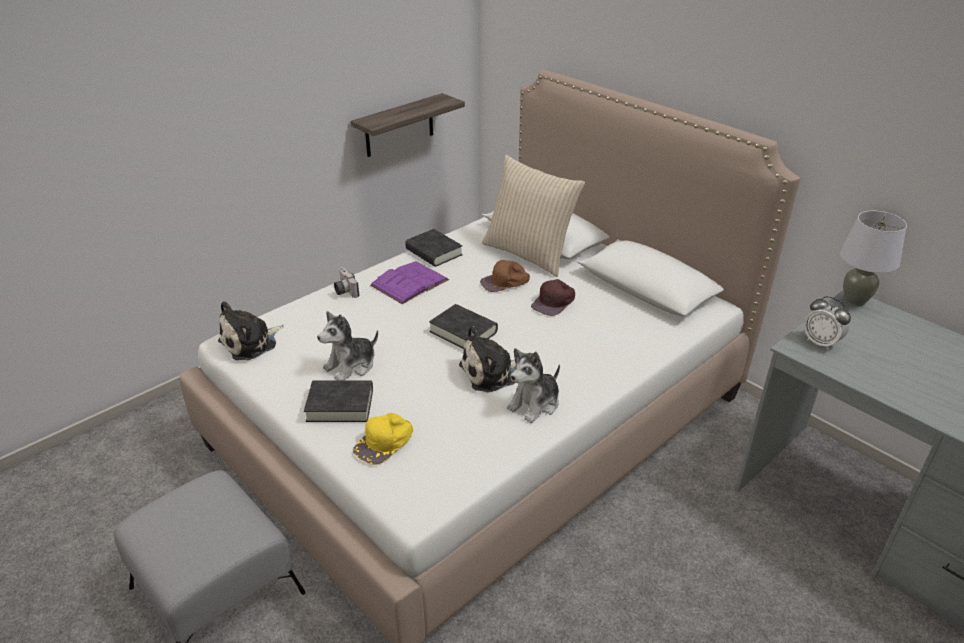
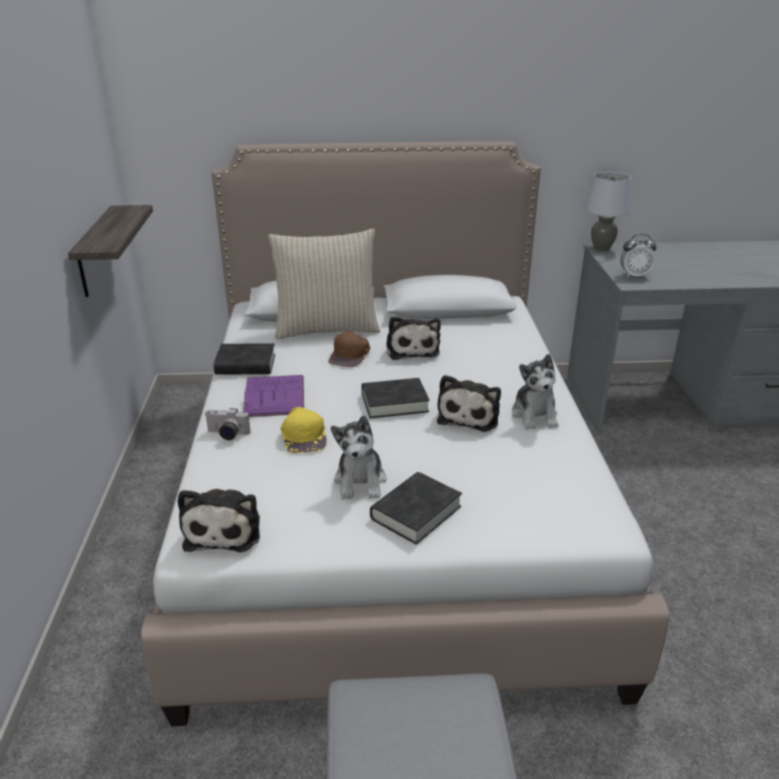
camera: 50 degrees left, 5 degrees down
yellow cap [353,413,413,465] -> yellow cap moved to [280,407,327,453]
brown cap [531,279,575,316] -> plush toy [386,316,441,360]

